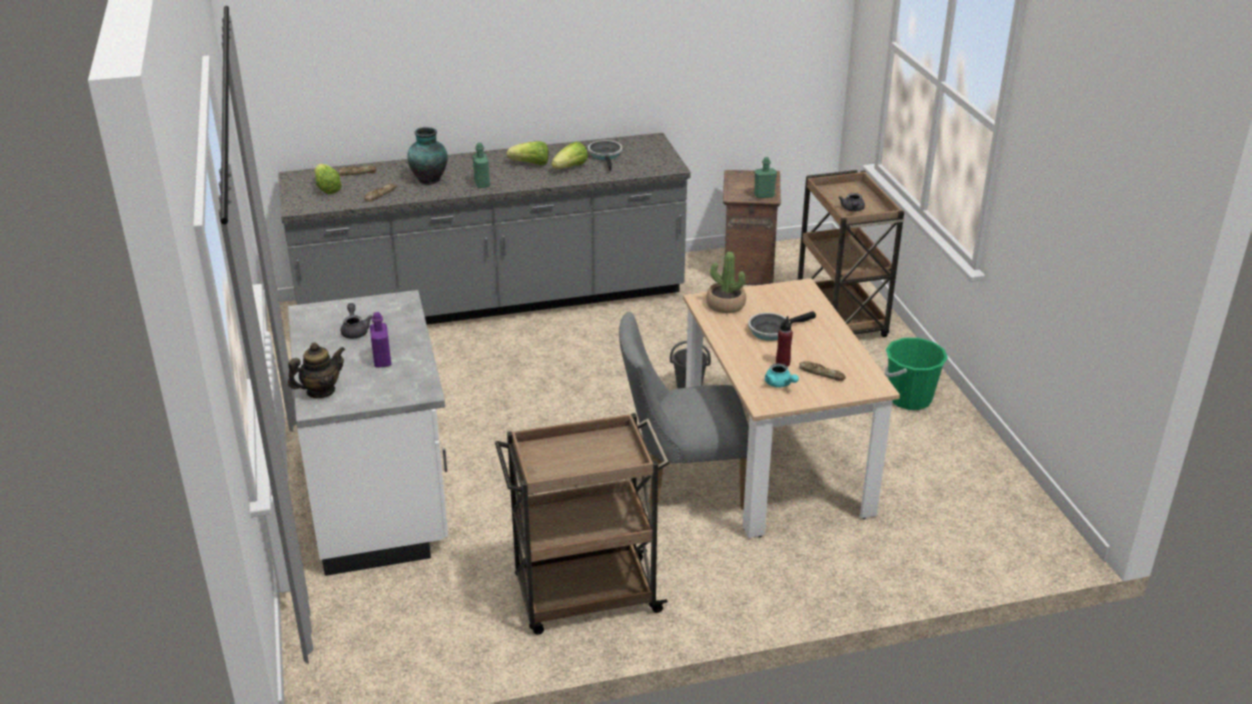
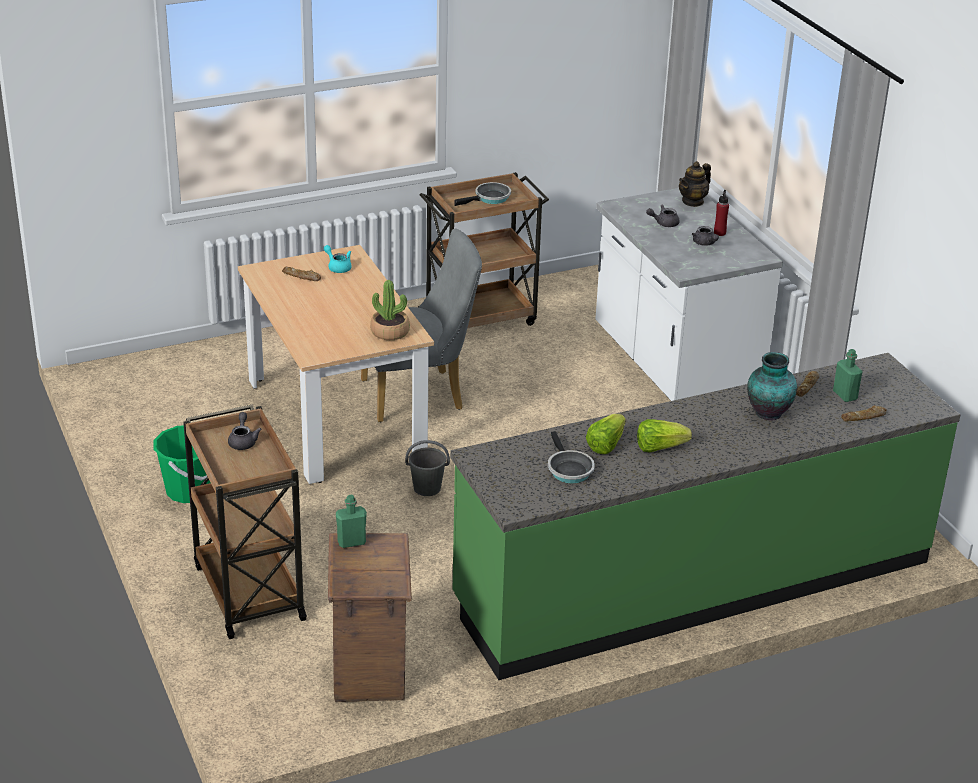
camera: 170 degrees right, 0 degrees up
grey counter [278,133,691,325] -> green counter [450,353,960,680]
lettuce [314,164,342,194] -> none
purple bottle [370,312,391,368] -> grey teapot [646,204,679,227]
green bottle [473,142,490,188] -> green bottle moved to [833,349,863,402]
frying pan [748,311,816,341] -> frying pan moved to [454,182,511,206]
red bottle [776,316,793,367] -> red bottle moved to [714,190,729,236]

